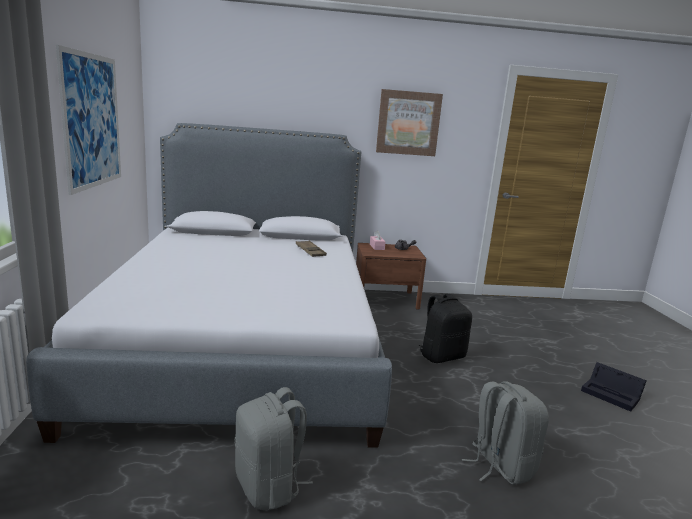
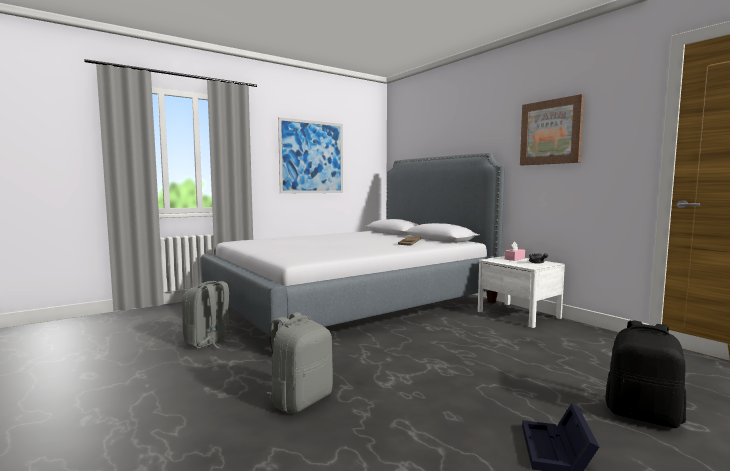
camera: 60 degrees right, 10 degrees down
brown nightstand [356,243,426,310] -> white nightstand [478,256,565,328]
black backpack [418,294,472,363] -> black backpack moved to [605,320,686,428]

